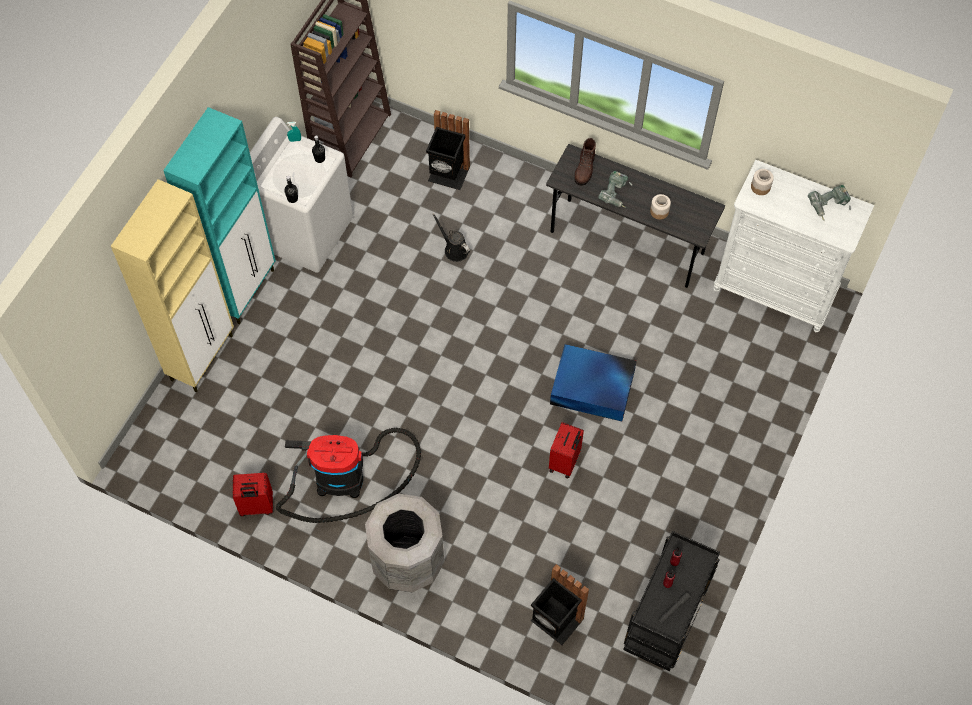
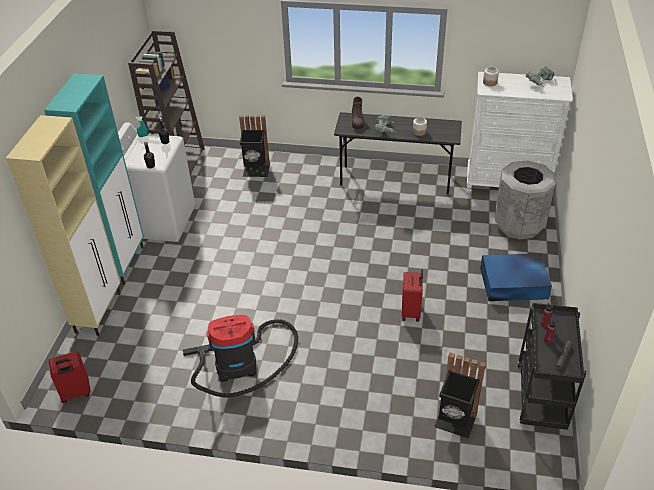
camera: 15 degrees left, 20 degrees down
red suitcase [233,473,273,516] -> red suitcase moved to [49,351,91,403]
grey trash can [365,494,444,592] -> grey trash can moved to [495,161,556,239]
black watering can [432,213,470,262] -> none
blue storage box [550,344,637,421] -> blue storage box moved to [480,253,552,301]

